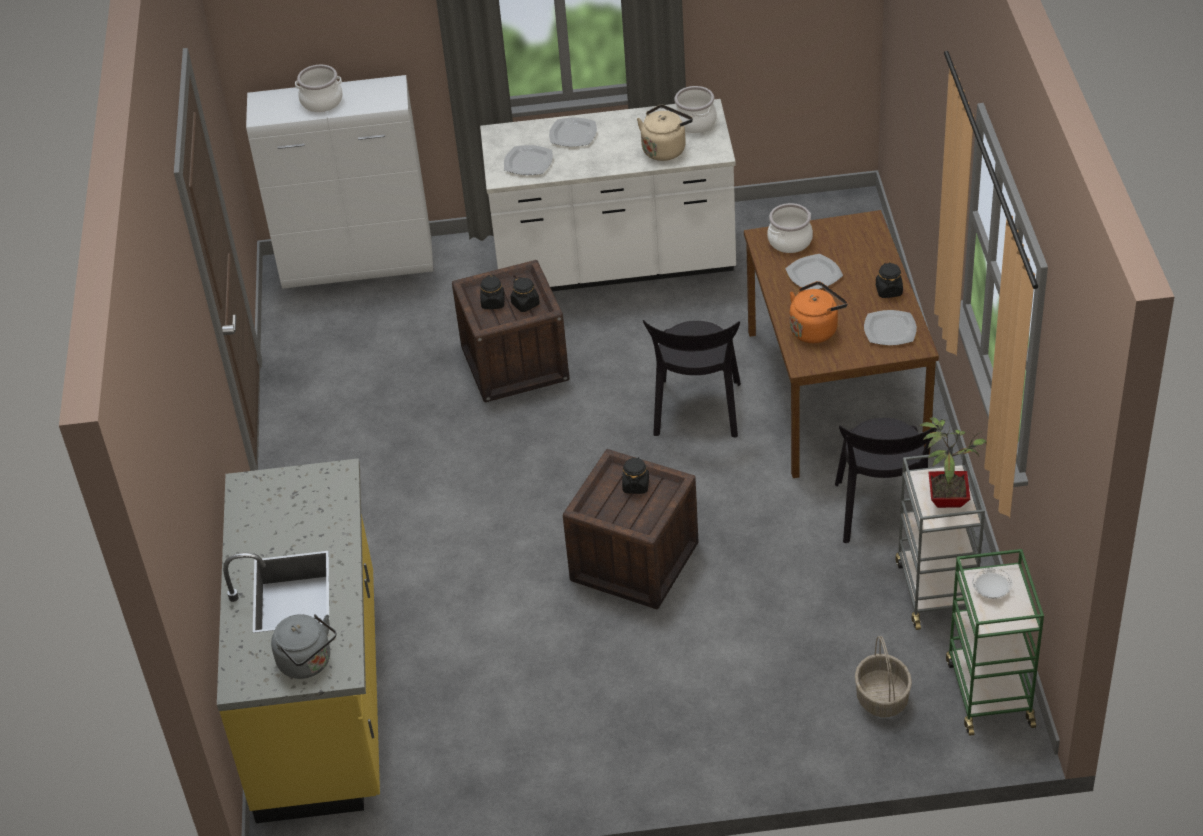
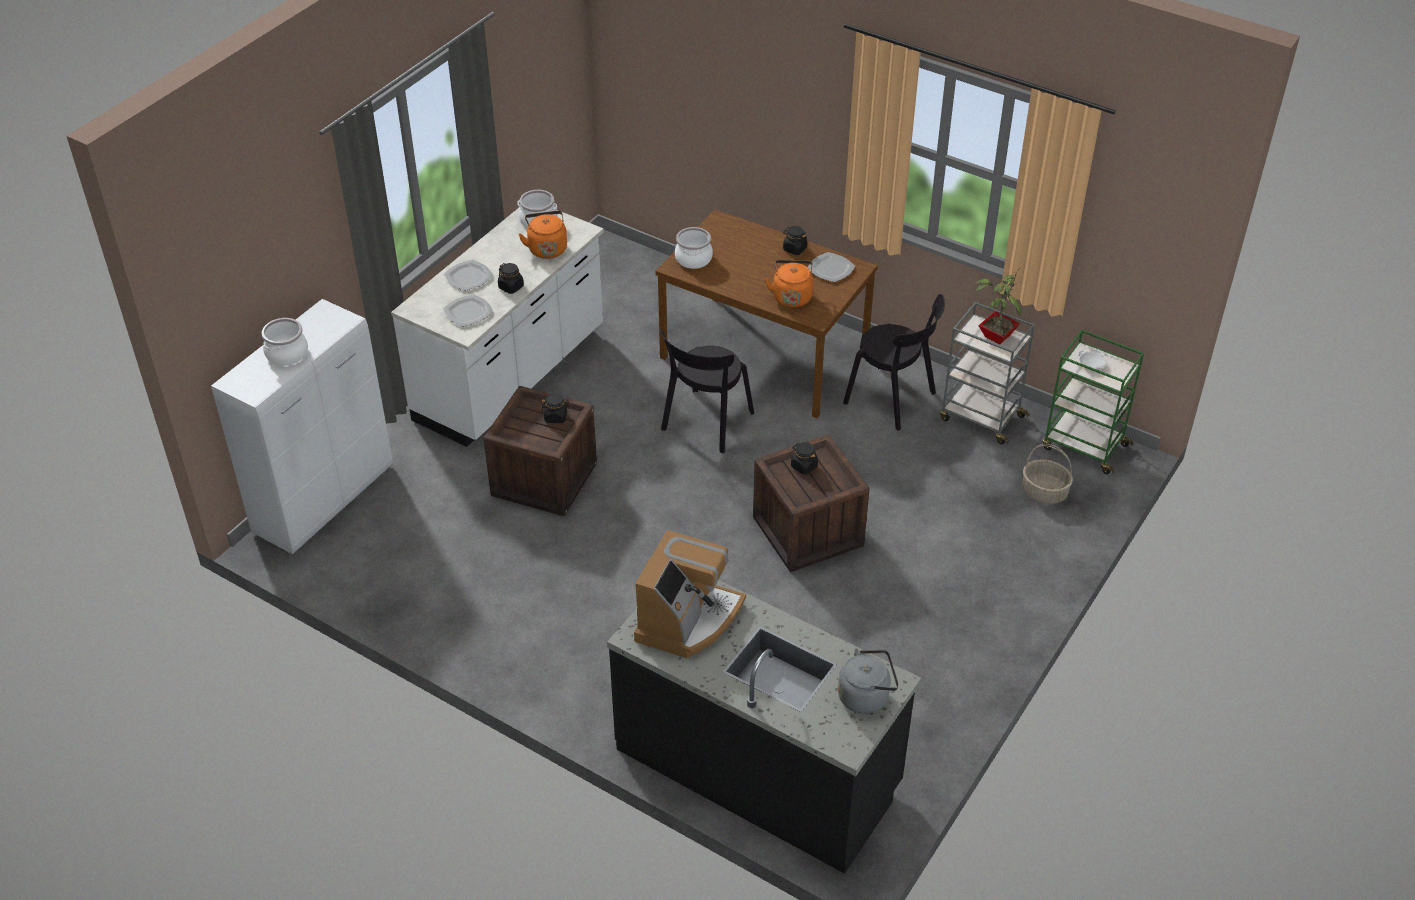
camera: 55 degrees left, 0 degrees up
yellow counter [217,458,380,823] -> black counter [607,580,921,874]
black jar [480,275,504,309] -> black jar moved to [498,263,524,294]
beige kettle [637,105,693,161] -> orange kettle [518,211,567,259]
black chair [643,320,741,438] -> black chair turned 75 degrees clockwise [660,329,754,453]
plate [785,254,843,290] -> none
none -> coffee machine [634,530,746,658]

